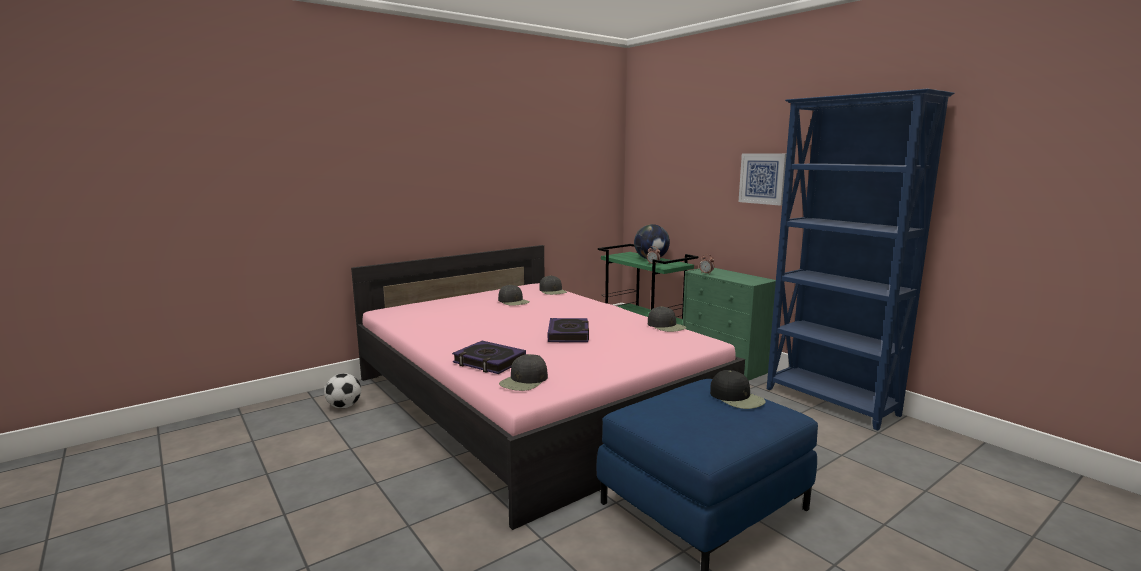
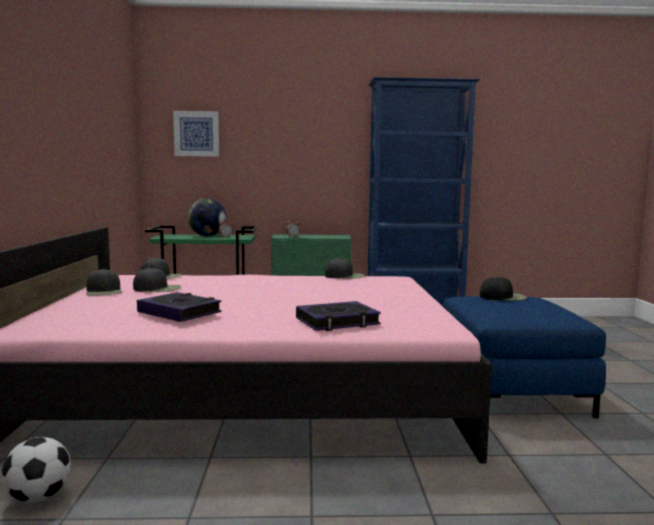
camera: 55 degrees left, 5 degrees down
black cap [499,354,548,391] -> black cap moved to [86,269,122,295]
book [548,318,589,342] -> book moved to [137,292,221,322]
picture [739,153,787,206] -> picture moved to [173,111,219,157]

